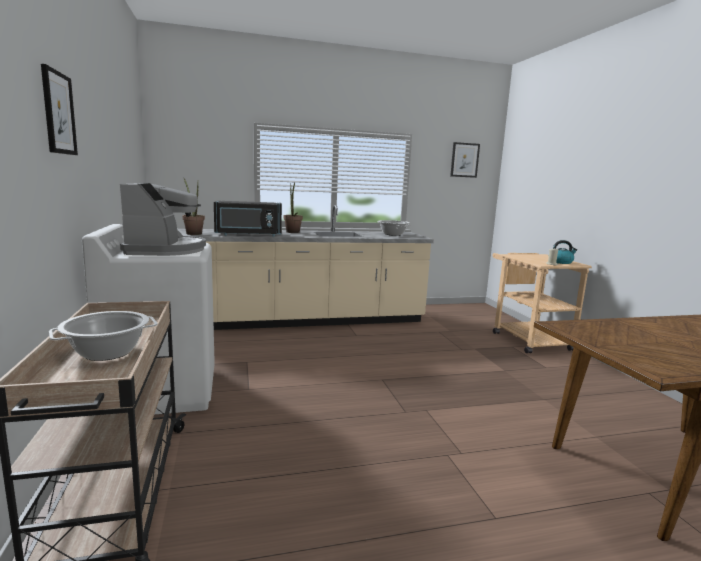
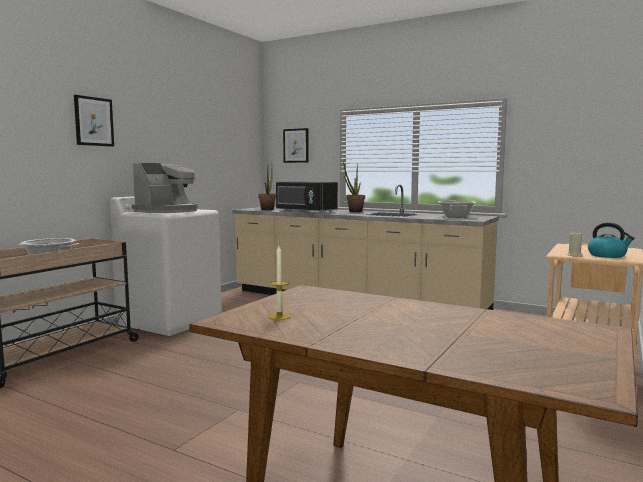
camera: 45 degrees right, 5 degrees down
picture [450,142,480,178] -> picture moved to [283,128,309,163]
none -> candle [268,246,291,320]

